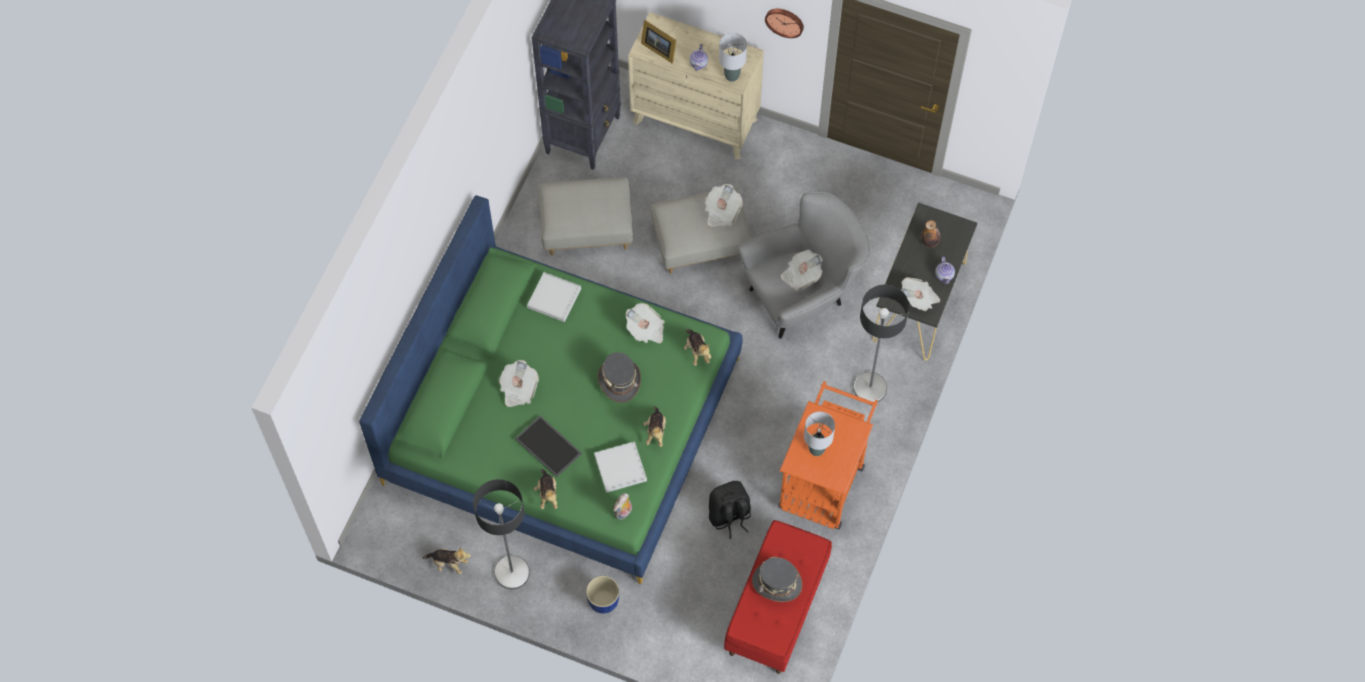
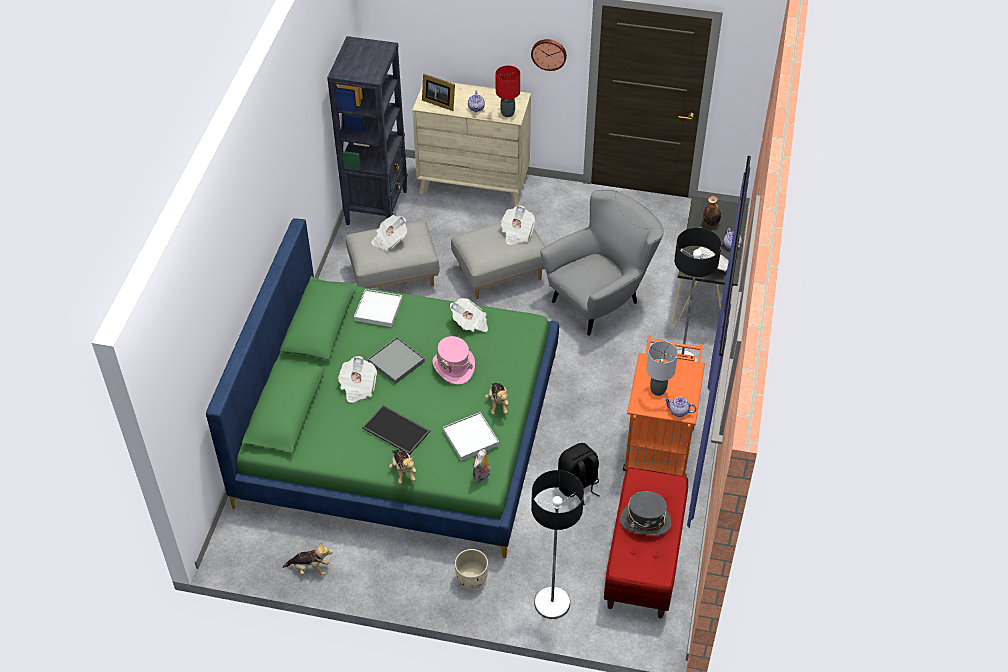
camera: 10 degrees left, 15 degrees down
floor lamp [473,479,530,589] -> floor lamp moved to [531,470,584,619]
blue planter [586,576,619,614] -> beige planter [455,549,488,590]
grey hat [598,352,641,403] -> pink hat [432,336,475,385]
plush toy [684,329,711,366] -> none
grey table lamp [719,33,747,82] -> red table lamp [496,65,520,117]
newspaper [781,250,823,291] -> newspaper moved to [371,215,407,251]
none -> grey tray [368,337,425,384]
none -> teapot [664,397,697,417]

